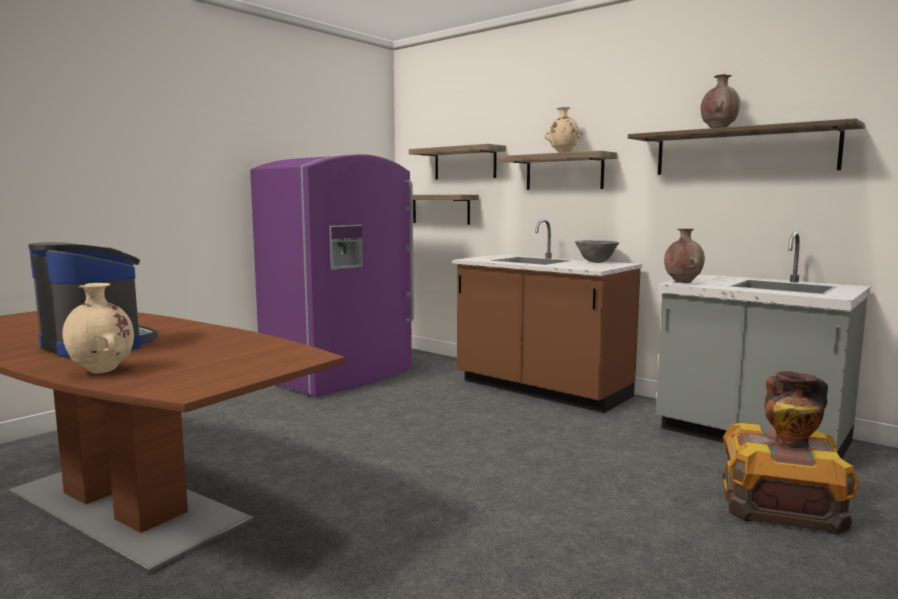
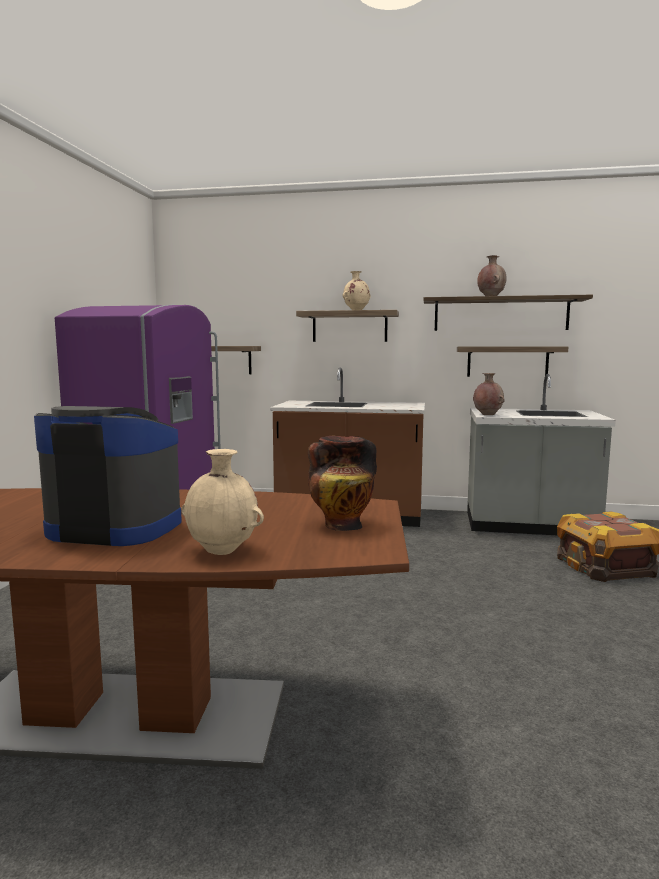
camera: 30 degrees left, 0 degrees up
shelf [409,144,506,180] -> shelf moved to [457,346,568,377]
grey bowl [575,240,619,263] -> none
vase [764,371,828,449] -> vase moved to [308,436,377,531]

